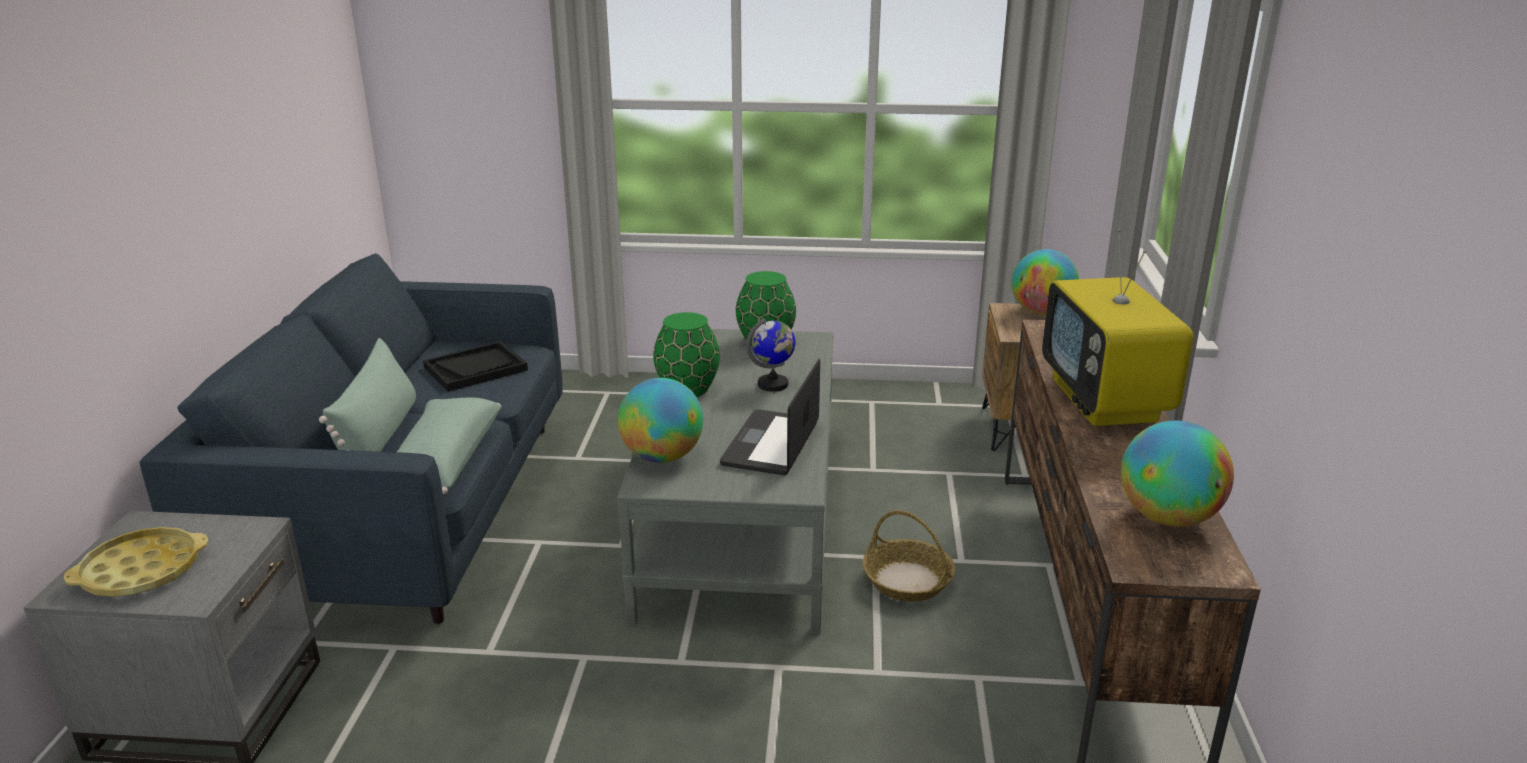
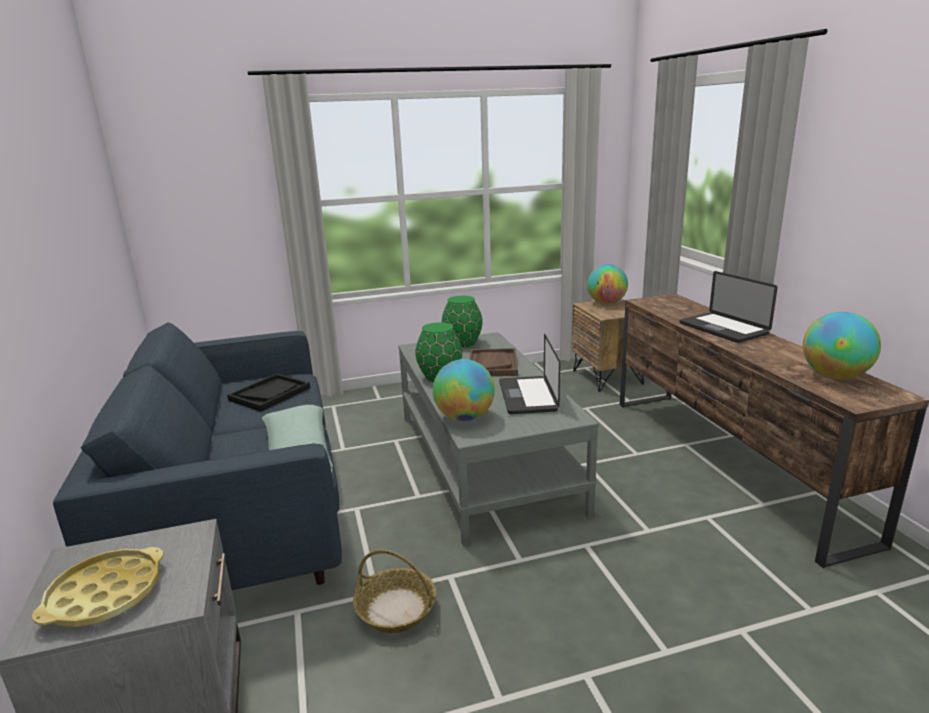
camera: 20 degrees left, 5 degrees down
green pillow [319,338,416,452] -> none
globe [746,318,796,392] -> brown tray [470,348,518,376]
basket [863,511,955,602] -> basket moved to [353,550,436,633]
television [1042,229,1194,426] -> laptop [679,271,778,343]

